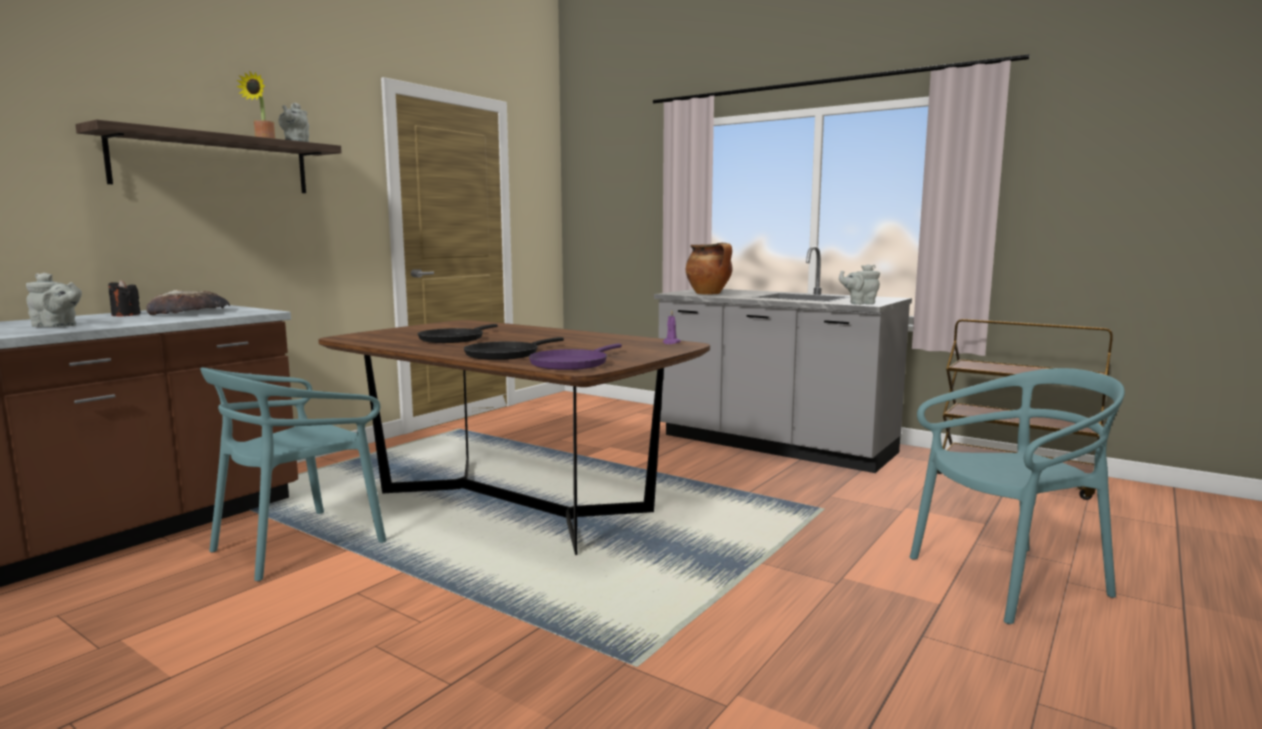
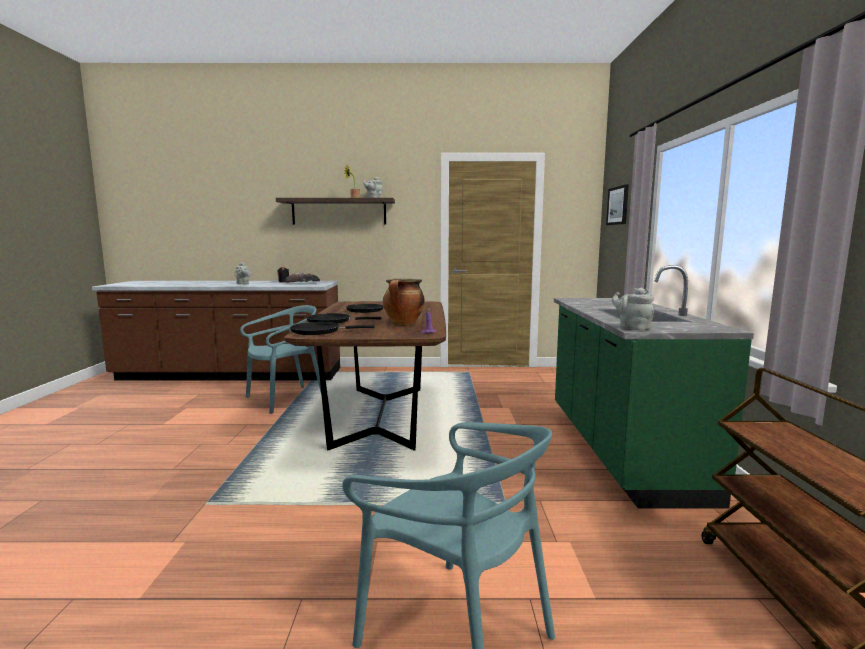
camera: 55 degrees right, 0 degrees up
turquoise chair [200,367,387,581] -> turquoise chair turned 135 degrees clockwise [240,305,322,414]
purple frying pan [529,344,622,370] -> black frying pan [290,322,375,335]
grey counter [654,246,912,473] -> green counter [554,265,754,509]
cooking pot [686,243,732,295] -> cooking pot moved to [383,279,425,325]
none -> picture [606,184,629,225]

